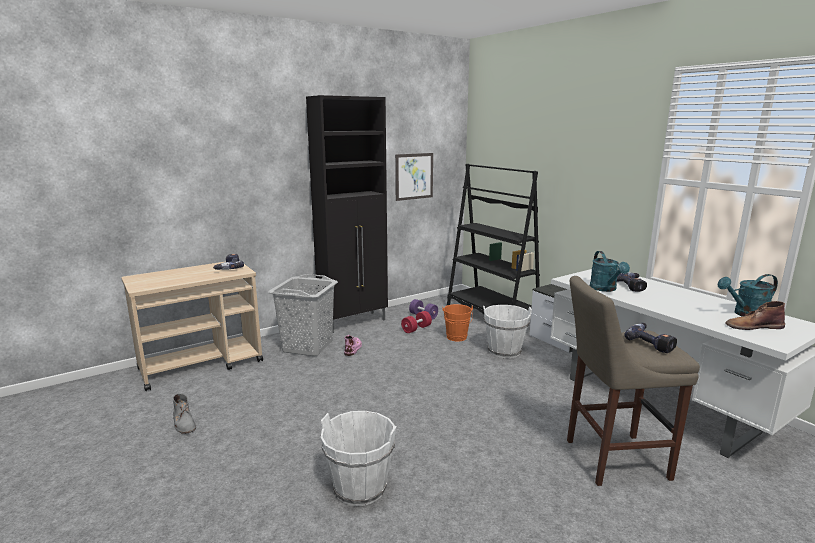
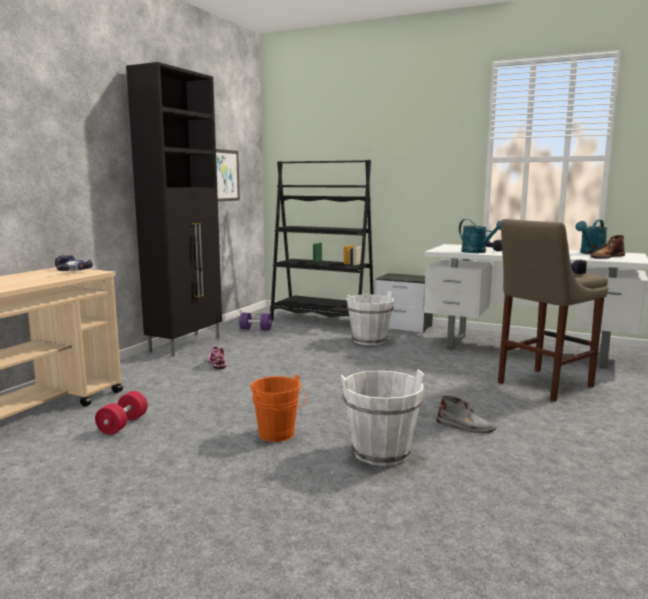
camera: 30 degrees left, 5 degrees down
grey boot [173,393,196,434] -> grey boot moved to [436,395,496,433]
grey laundry basket [268,274,338,356] -> none
red dumbbell [401,311,432,333] -> red dumbbell moved to [95,391,148,435]
orange bucket [442,304,473,342] -> orange bucket moved to [251,374,306,442]

